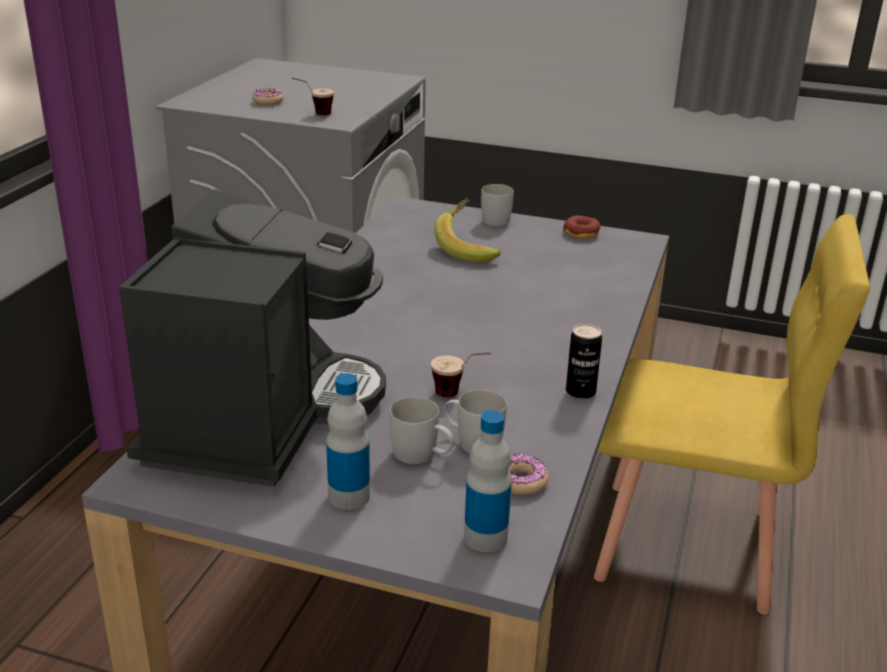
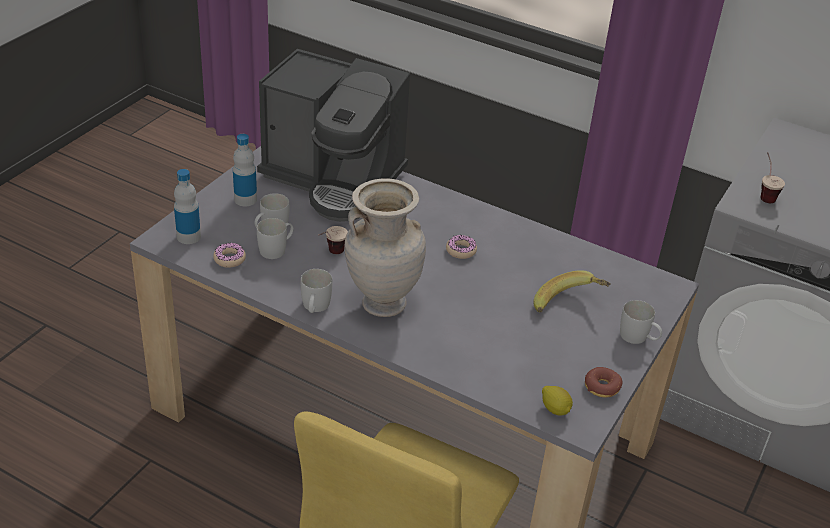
camera: 100 degrees right, 10 degrees up
donut [252,88,284,105] -> donut moved to [446,235,477,259]
can [566,324,602,399] -> white mug [301,269,332,313]
none -> beige vase [345,178,426,317]
none -> lemon [542,386,573,416]

